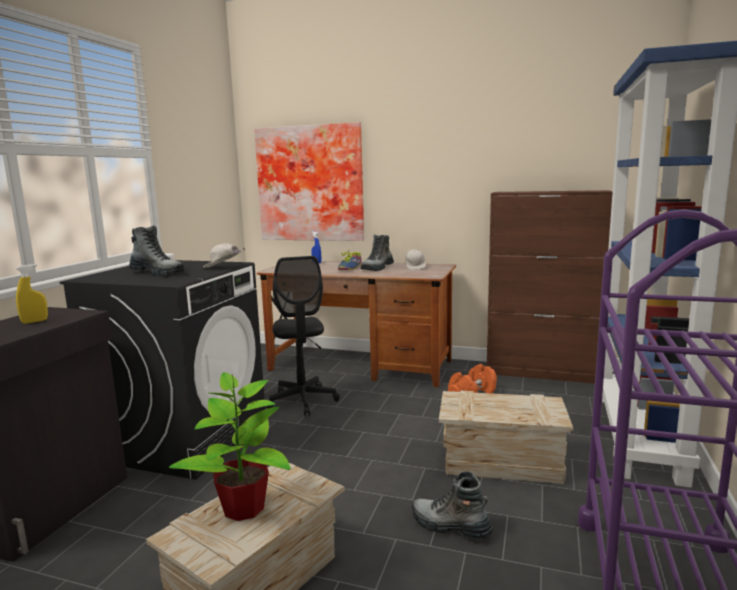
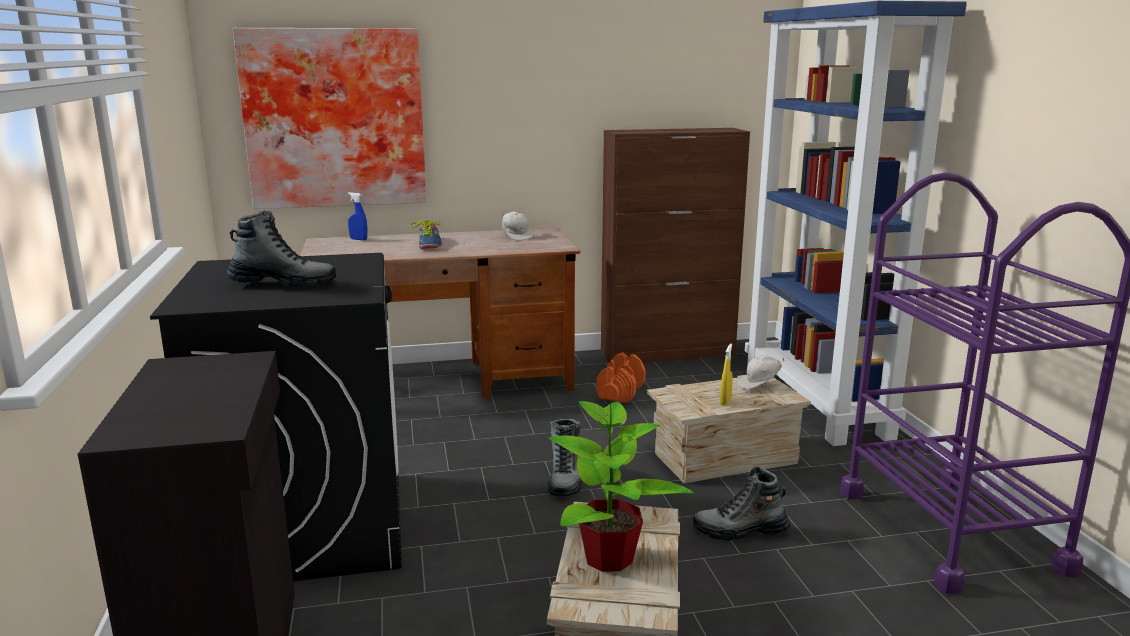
camera: 30 degrees left, 5 degrees up
yellow spray bottle [16,264,48,324] -> yellow spray bottle moved to [720,344,733,405]
white cap [203,244,245,267] -> white cap moved to [737,355,784,389]
black office chair [266,256,340,416] -> none
boot [360,235,394,271] -> boot moved to [548,419,582,496]

